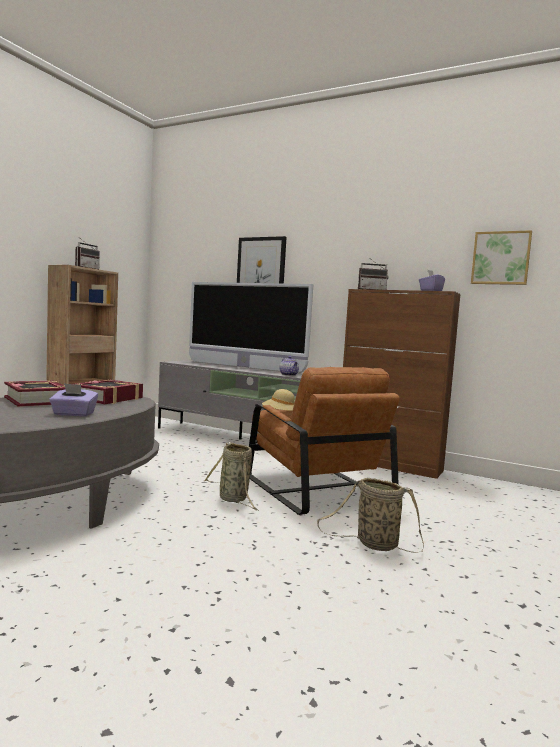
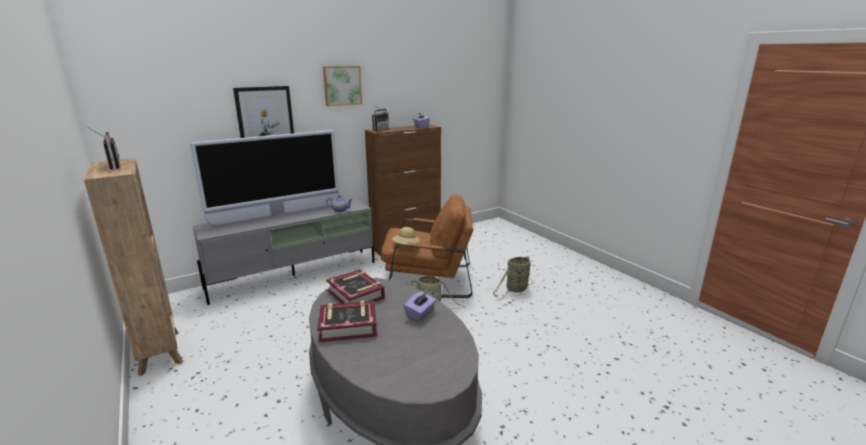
camera: 60 degrees left, 15 degrees up
picture [471,230,532,285] -> picture moved to [323,66,362,106]

